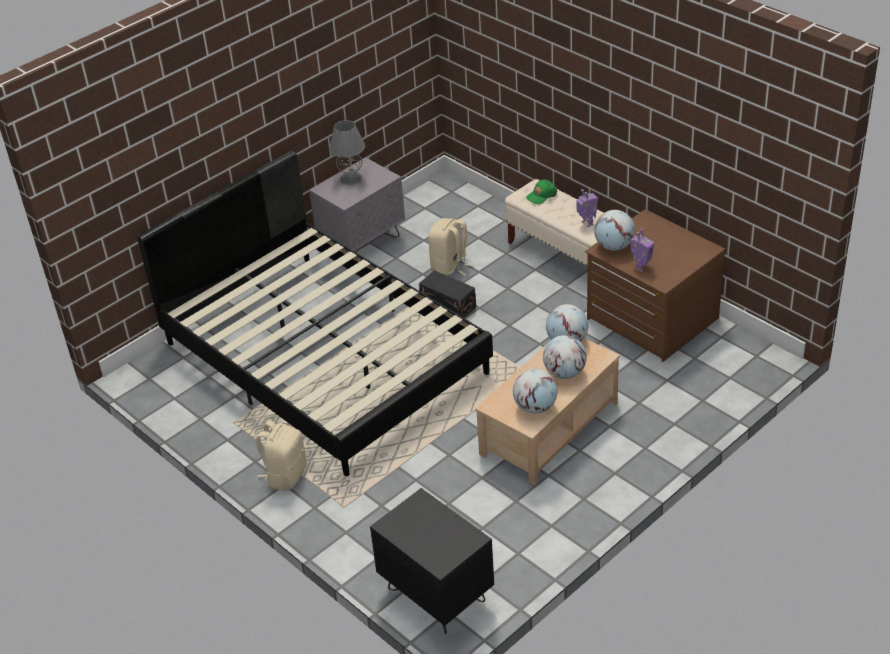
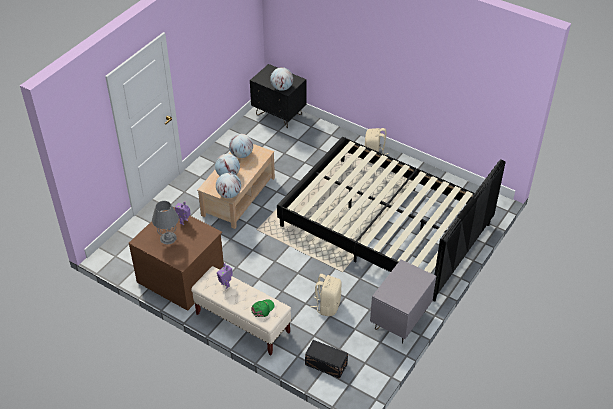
camera: 165 degrees right, 5 degrees up
grey table lamp [329,120,365,185] -> grey table lamp moved to [152,201,179,244]
black storage box [419,270,476,318] -> black storage box moved to [305,340,348,379]
globe [594,210,635,251] -> globe moved to [270,67,293,91]

